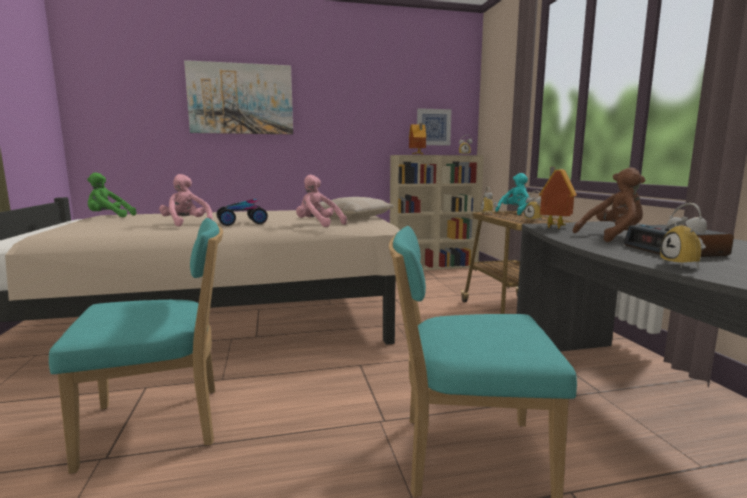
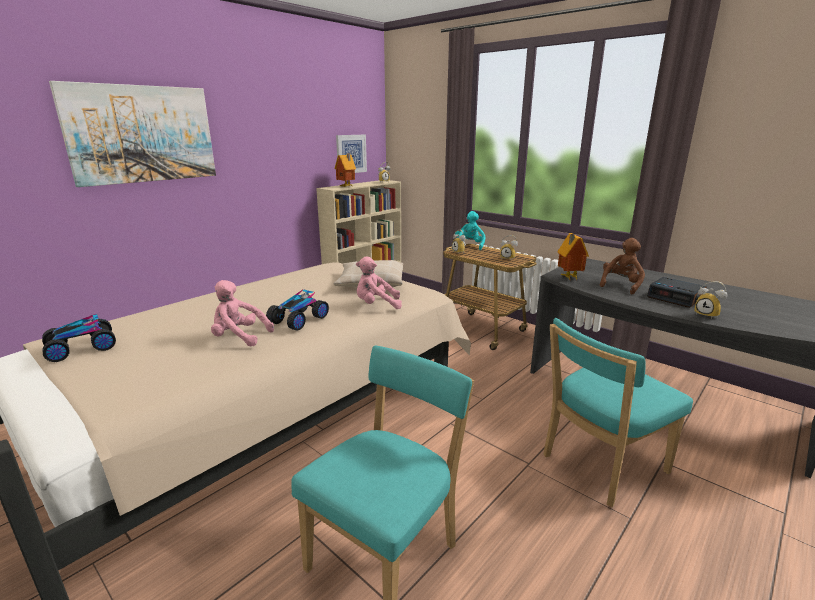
camera: 35 degrees left, 10 degrees up
green plush toy [87,173,136,217] -> toy car [42,314,116,362]

